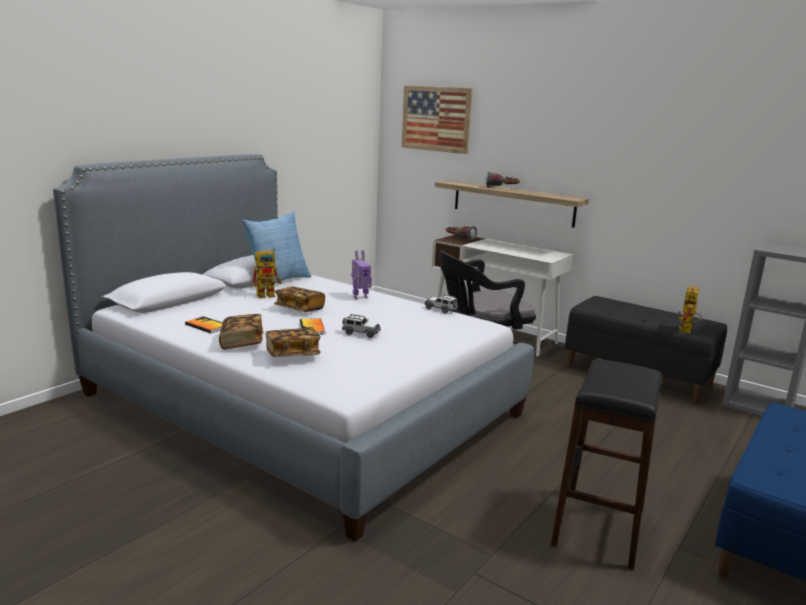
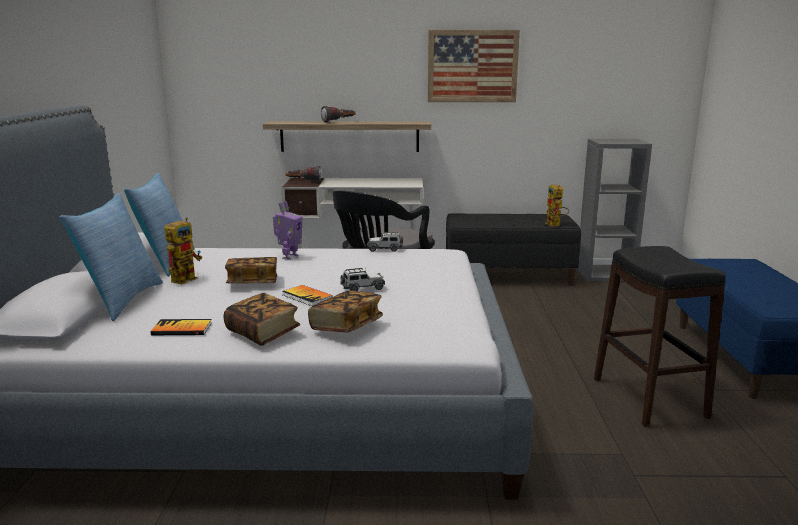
camera: 35 degrees left, 0 degrees up
picture [402,86,473,154] -> picture moved to [428,30,520,102]
none -> pillow [59,193,163,321]

